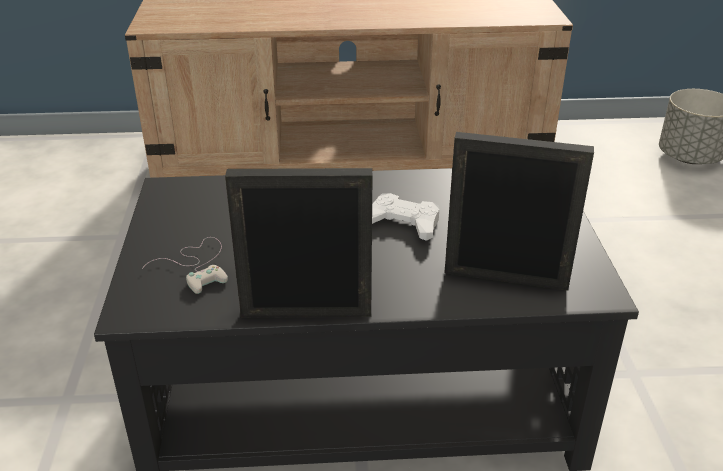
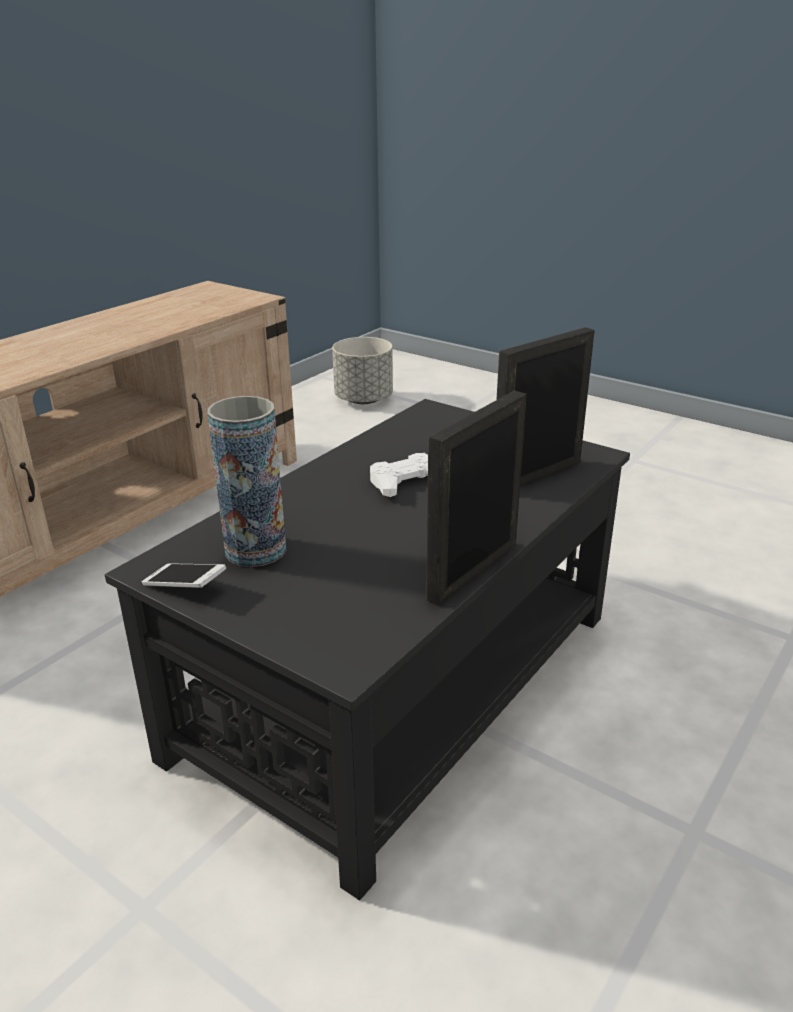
camera: 50 degrees left, 5 degrees down
white game controller [142,237,228,294] -> none
none -> phone [141,563,226,588]
none -> vase [208,396,286,567]

